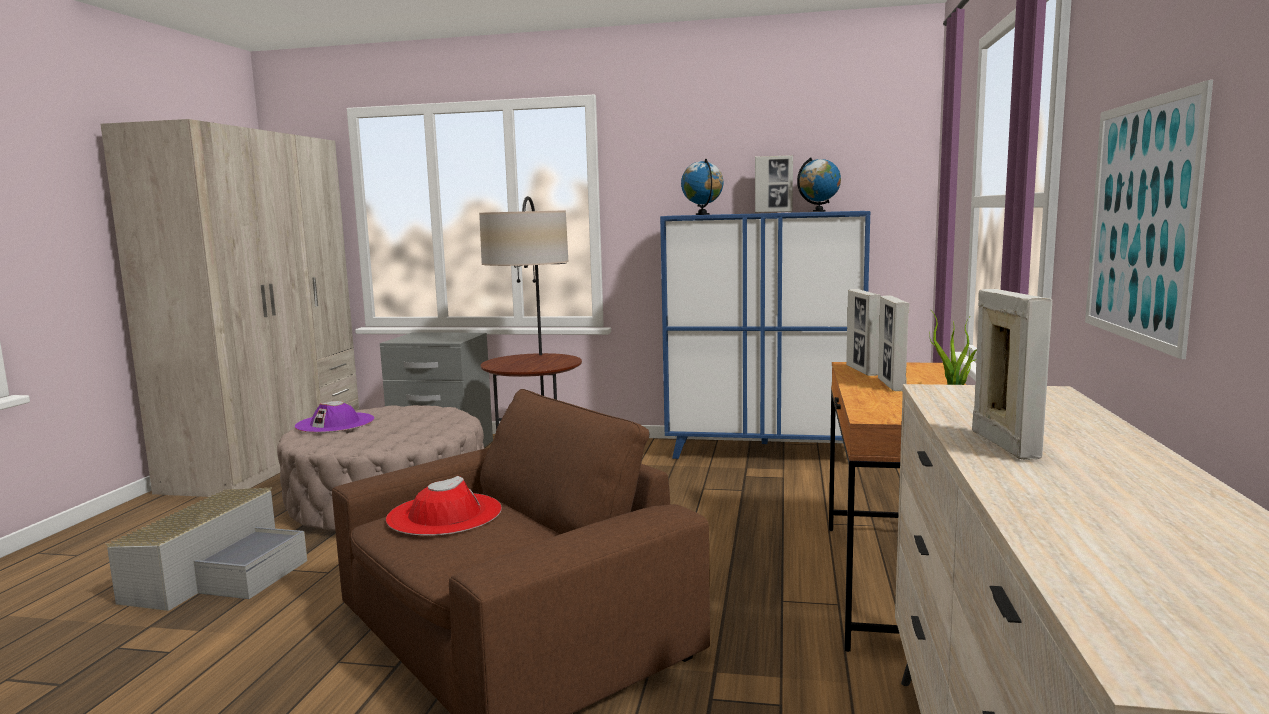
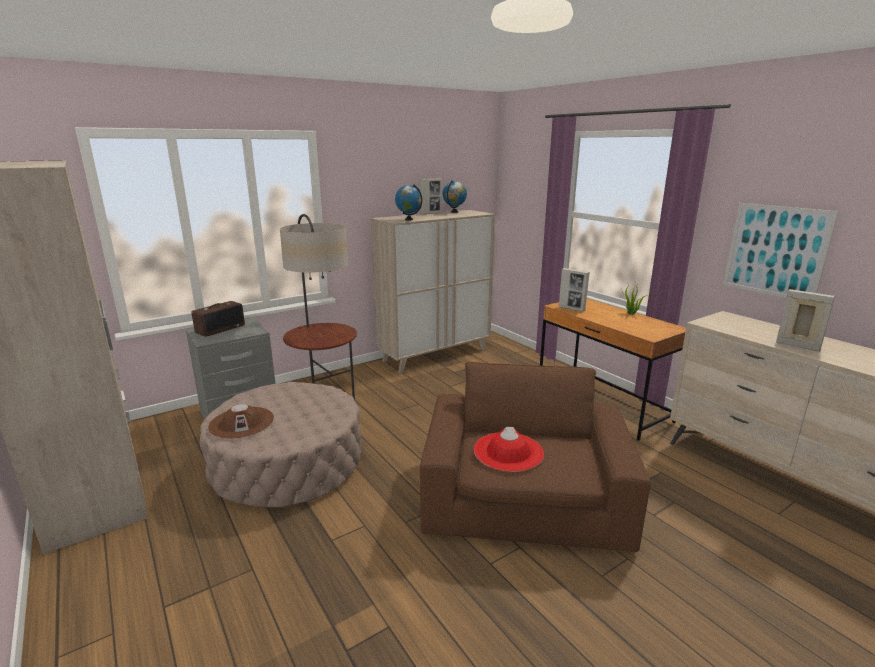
camera: 45 degrees left, 10 degrees up
grey storage box [106,488,307,611] -> none
purple hat [295,401,374,433] -> brown hat [208,404,274,439]
blue cabinet [660,211,870,459] -> beige cabinet [371,210,495,373]
picture frame [878,296,909,391] -> none
none -> radio [192,301,245,337]

